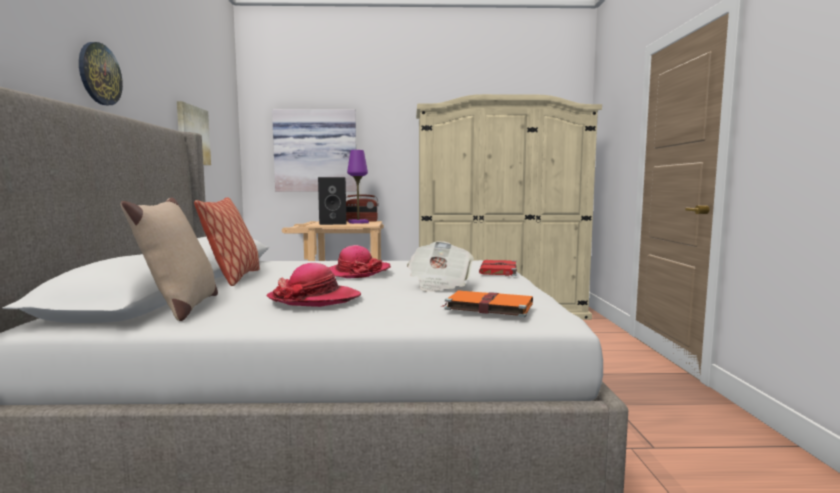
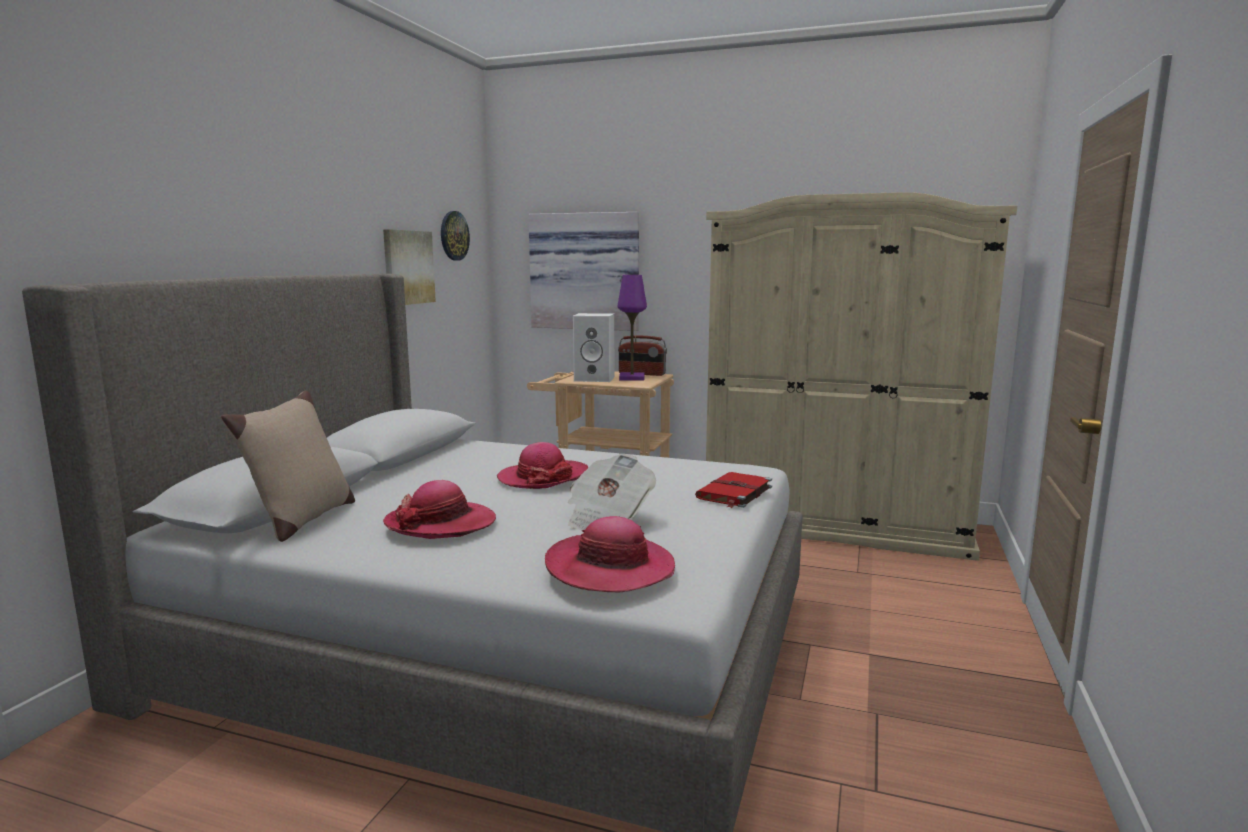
camera: 20 degrees right, 5 degrees up
wall clock [79,42,123,105] -> wall clock moved to [441,211,470,261]
pillow [194,197,260,286] -> none
black speaker [318,177,346,225] -> white speaker [573,313,614,382]
orange book [441,290,533,317] -> hat [545,516,675,593]

